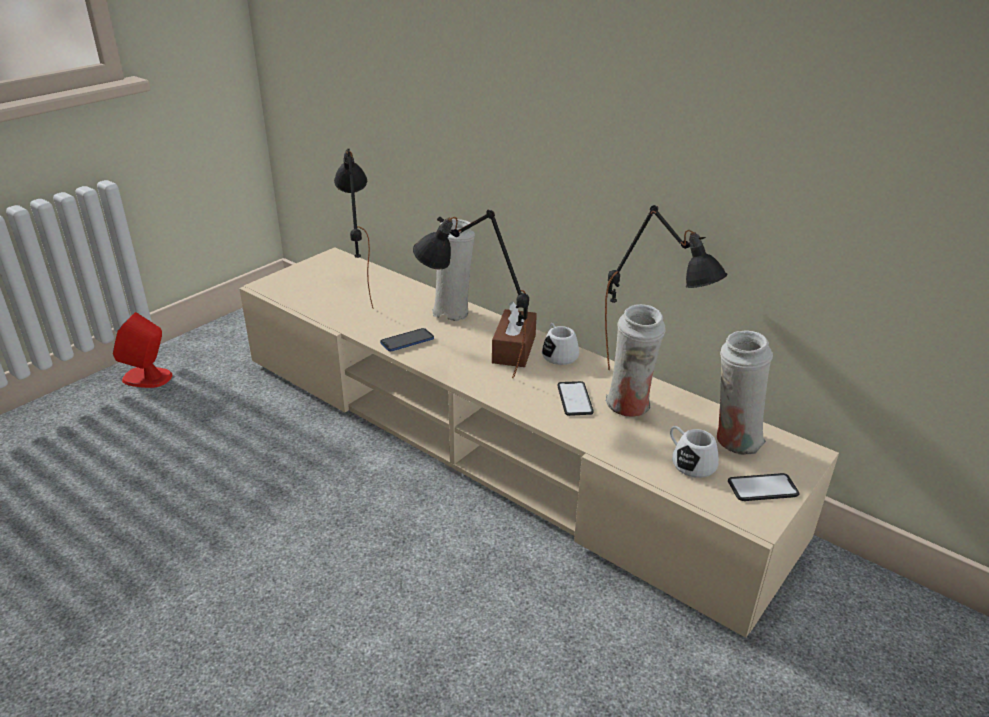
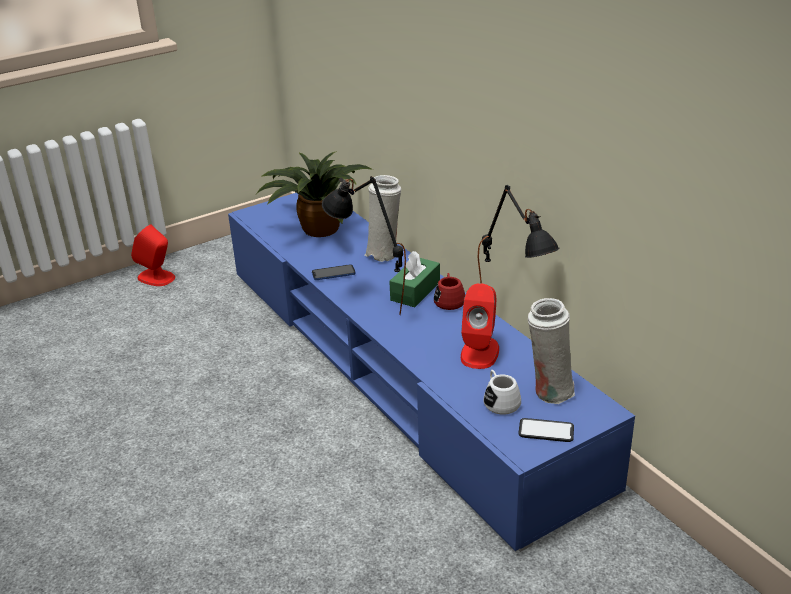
camera: 20 degrees right, 0 degrees up
beige tv stand [239,247,839,638] -> blue tv stand [228,193,635,552]
black table lamp [334,149,373,308] -> potted plant [256,151,373,237]
brown tissue box [492,301,537,367] -> green tissue box [389,251,440,307]
white mug [542,323,579,365] -> red mug [434,273,465,310]
phone [557,381,594,416] -> none
white vase [606,304,666,417] -> red speaker [461,283,499,369]

